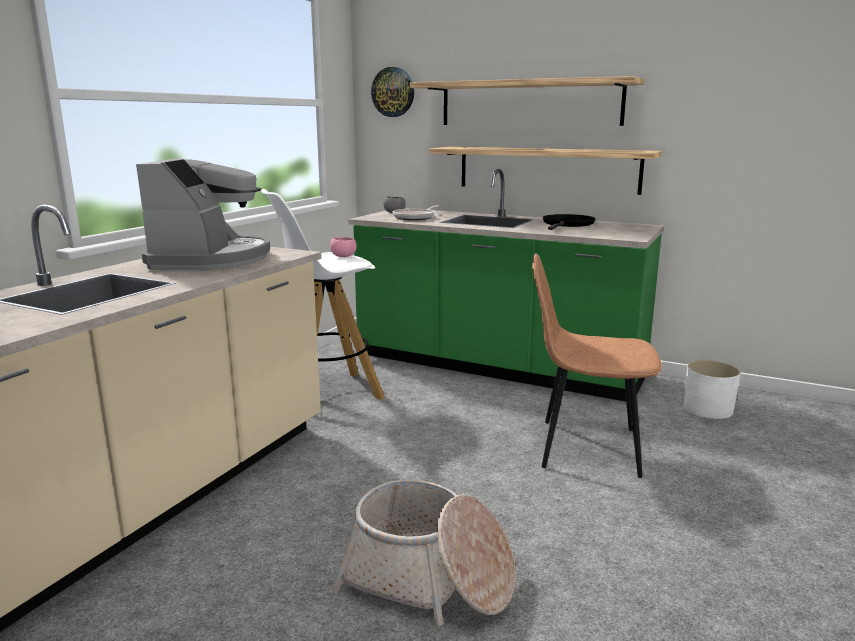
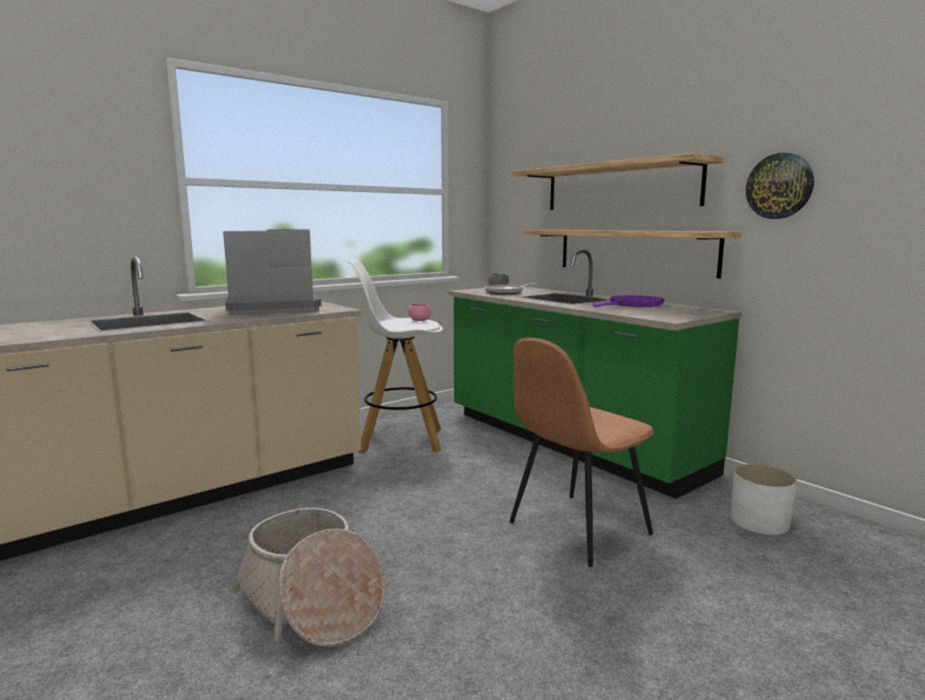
camera: 25 degrees right, 5 degrees down
coffee machine [136,158,270,270] -> coffee machine turned 135 degrees counterclockwise [223,230,322,315]
wall clock [371,67,414,117] -> wall clock moved to [746,153,814,219]
brown chair [532,253,662,478] -> brown chair turned 75 degrees counterclockwise [510,337,654,567]
black frying pan [543,214,595,230] -> purple frying pan [593,295,665,307]

